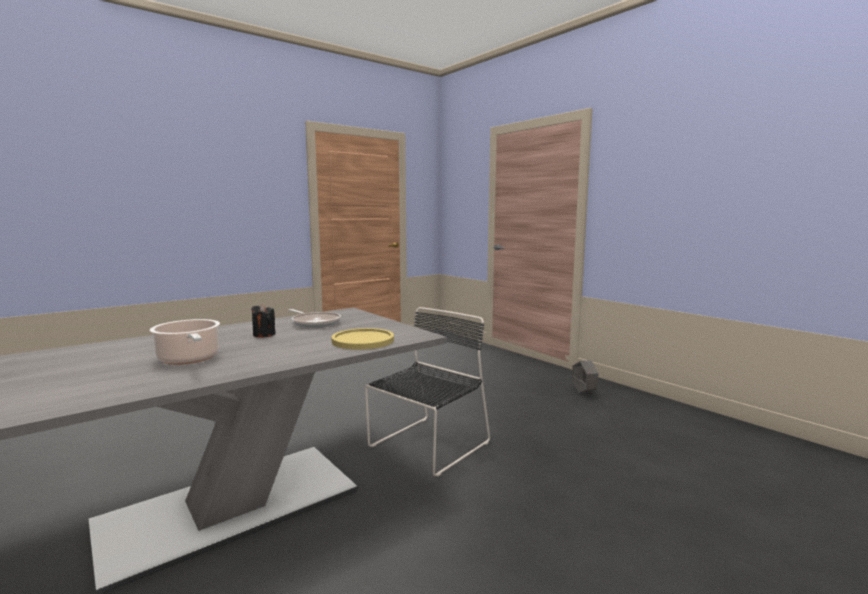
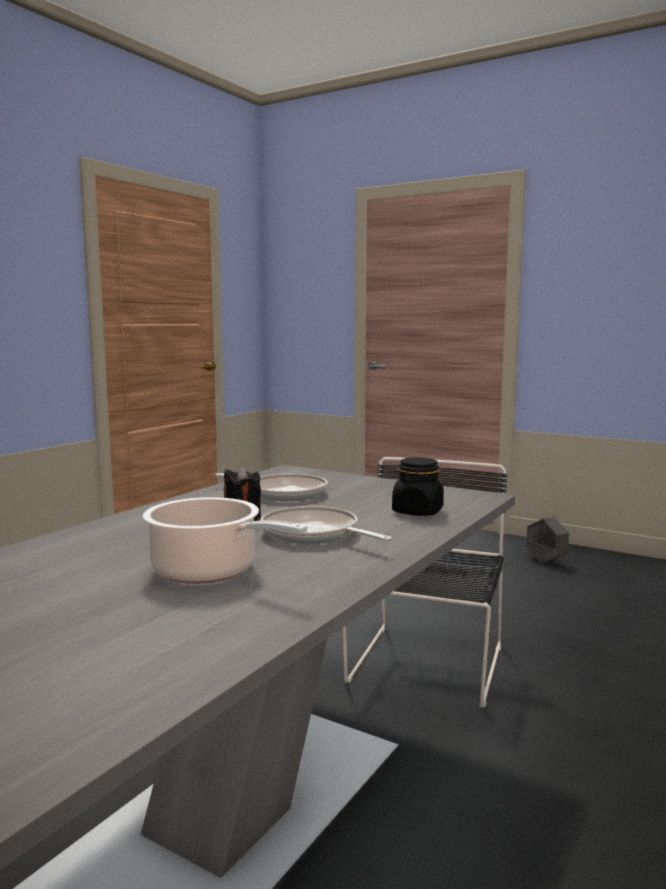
camera: 20 degrees left, 0 degrees up
yellow plate [331,328,394,350] -> black jar [392,457,444,516]
none -> frying pan [260,506,392,544]

